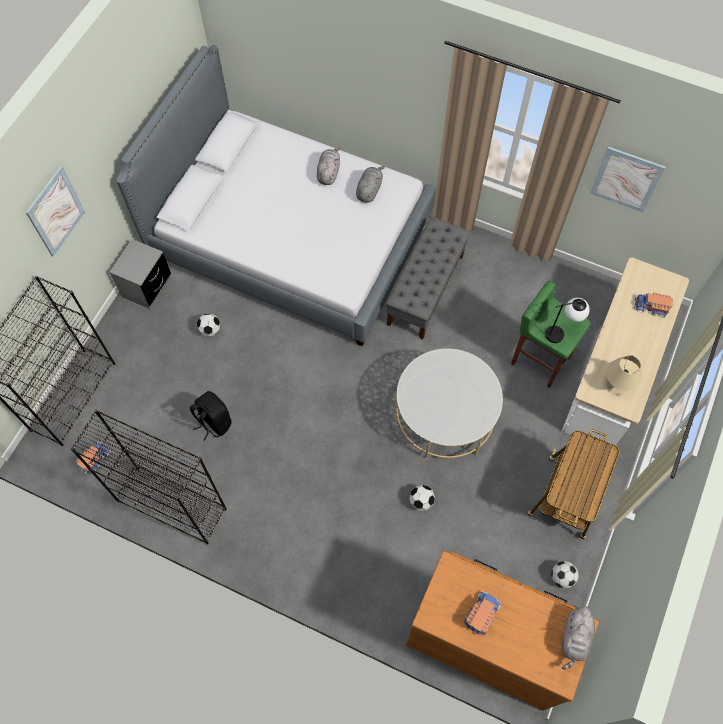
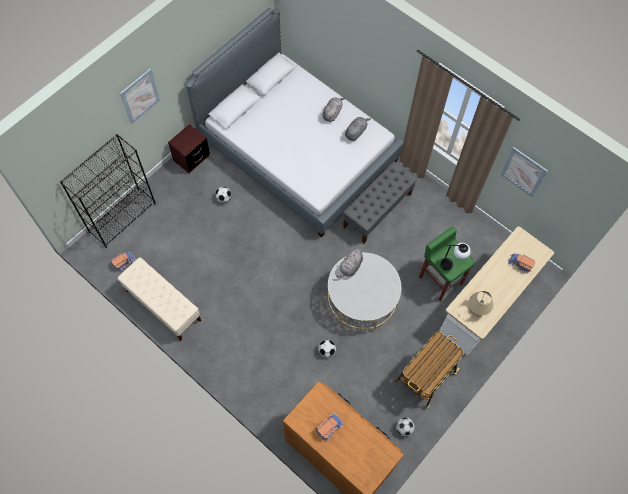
camera: 15 degrees right, 0 degrees up
black bookcase [71,410,227,544] -> beige bench [118,257,201,341]
grey nightstand [110,239,171,309] -> brown nightstand [168,124,210,174]
black backpack [190,391,232,441] -> none
grey plush toy [562,605,595,670] -> grey plush toy moved to [336,248,363,278]

